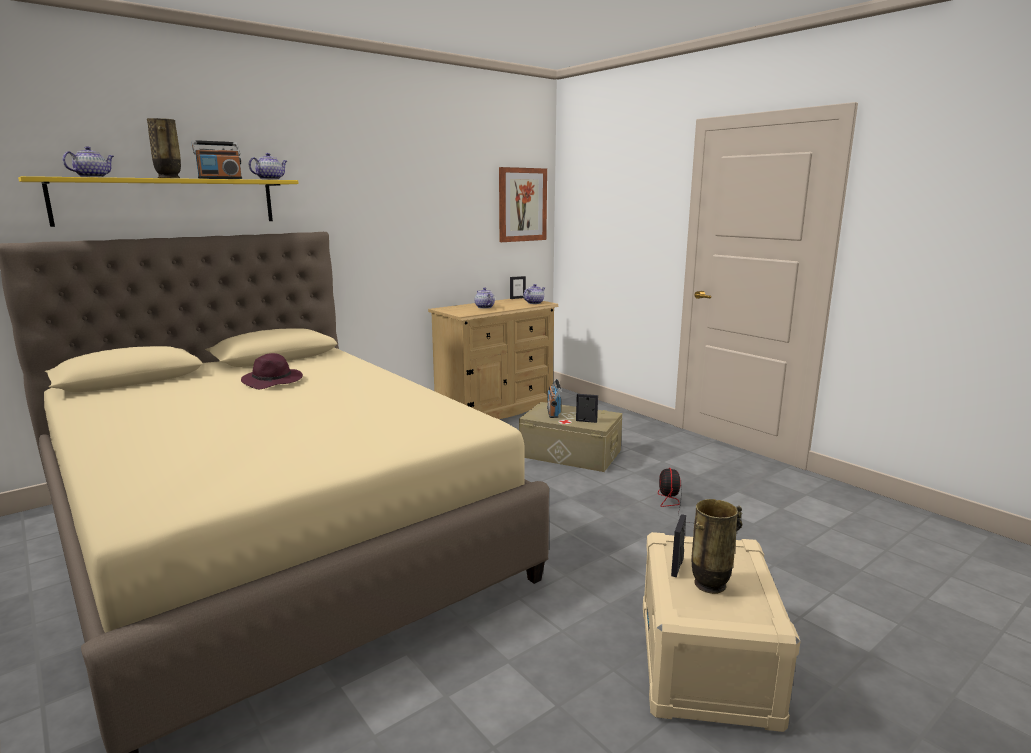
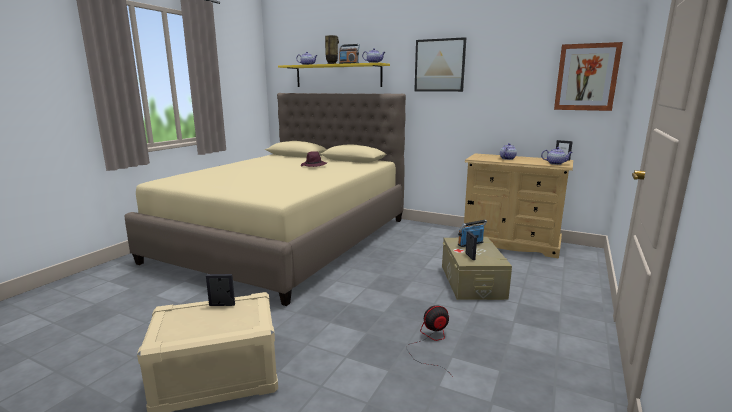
camera: 65 degrees right, 0 degrees up
vase [692,499,742,594] -> none
none -> picture [414,37,466,92]

